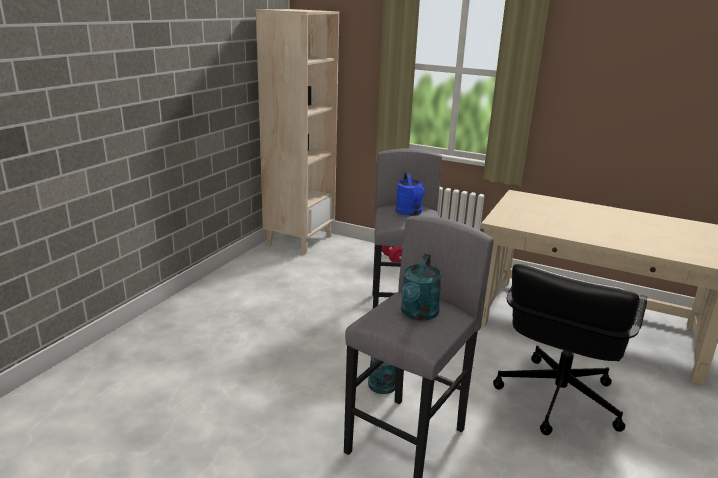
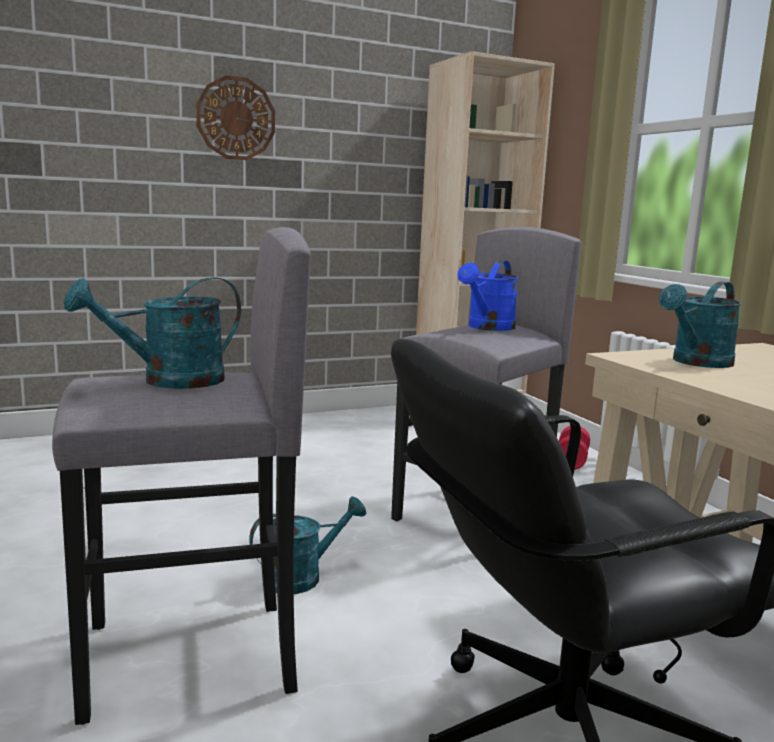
camera: 40 degrees right, 10 degrees down
none -> wall clock [196,75,275,160]
none -> turquoise watering can [659,281,742,368]

